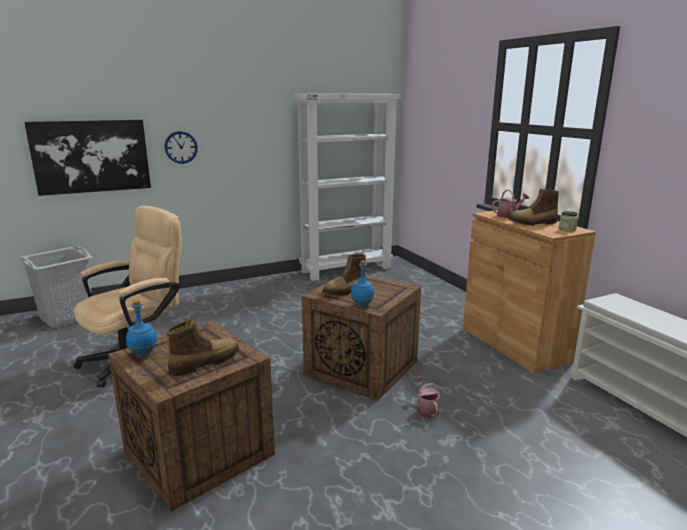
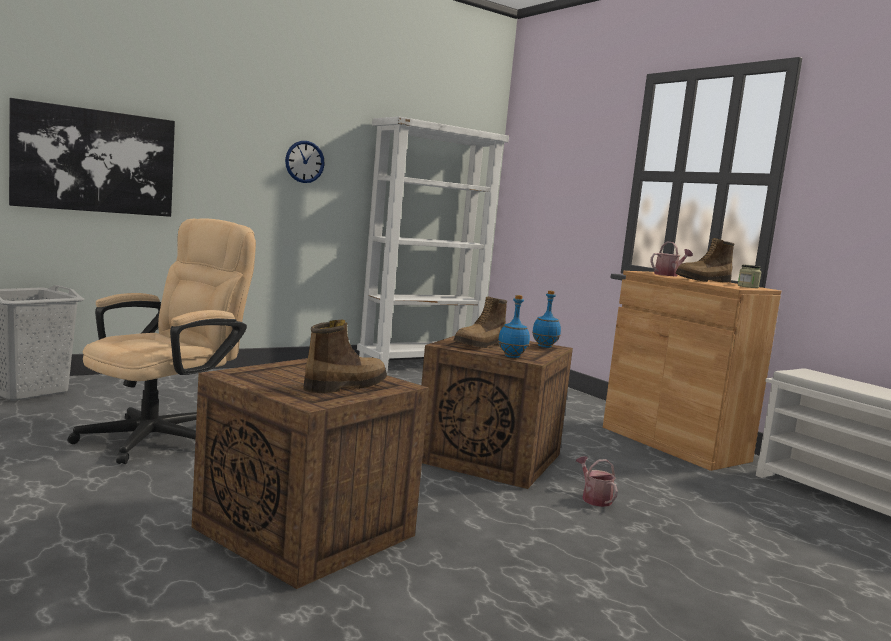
camera: 10 degrees left, 10 degrees down
blue bottle [126,300,158,357] -> blue bottle moved to [532,290,561,348]
wall clock [165,131,198,164] -> wall clock moved to [285,141,325,183]

